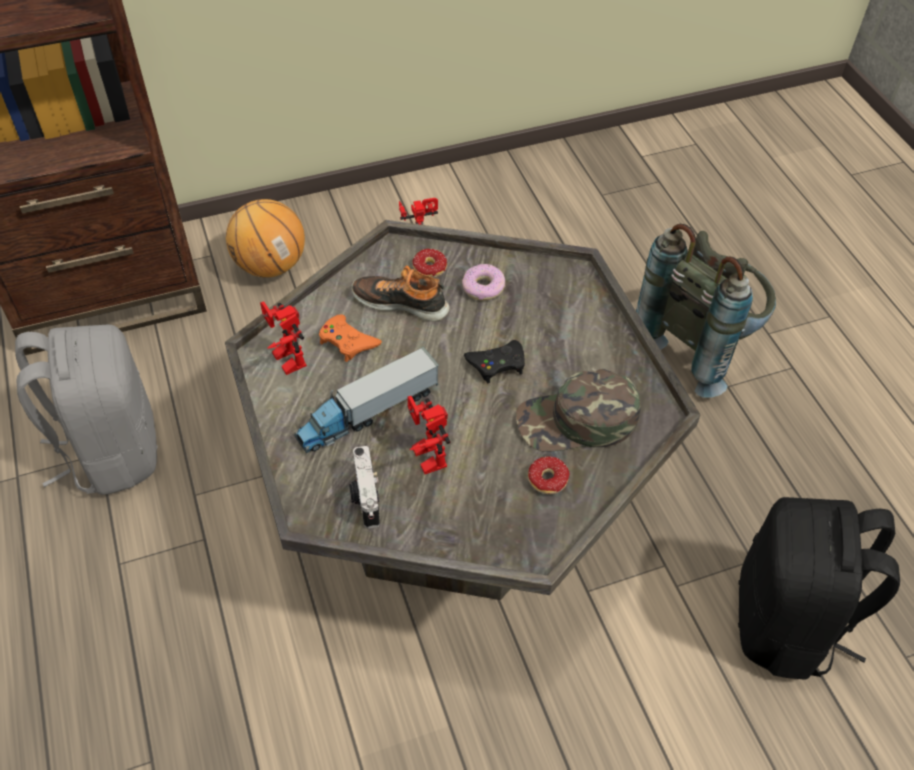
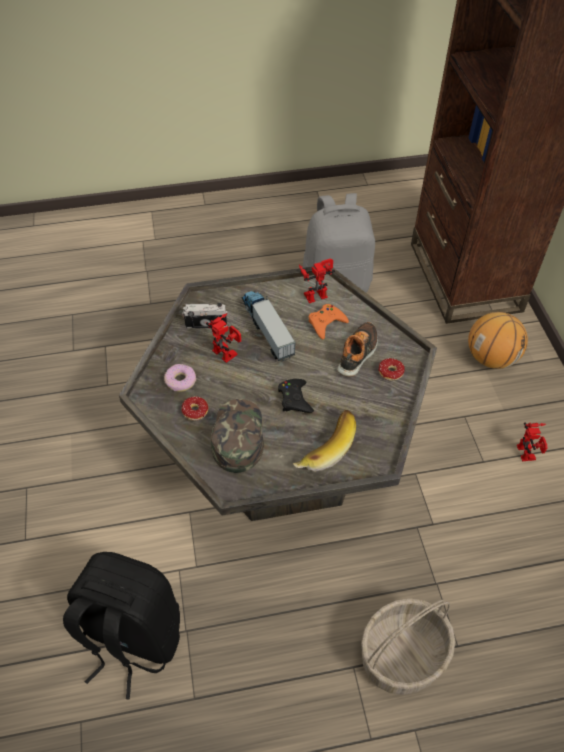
camera: 100 degrees right, 0 degrees up
toy robot [408,396,450,474] -> toy robot turned 60 degrees clockwise [206,313,241,363]
donut [462,264,505,301] -> donut moved to [164,364,196,392]
grey backpack [636,224,776,398] -> basket [361,598,455,695]
none -> banana [292,410,356,472]

